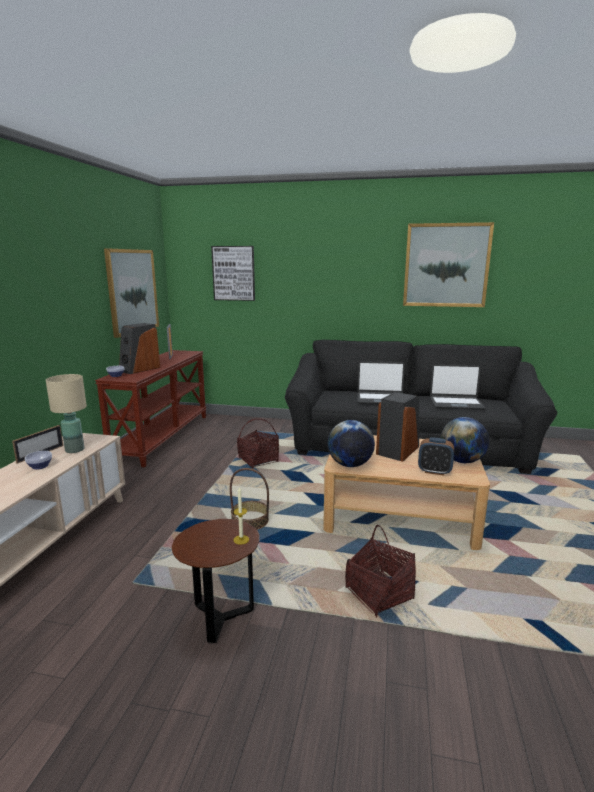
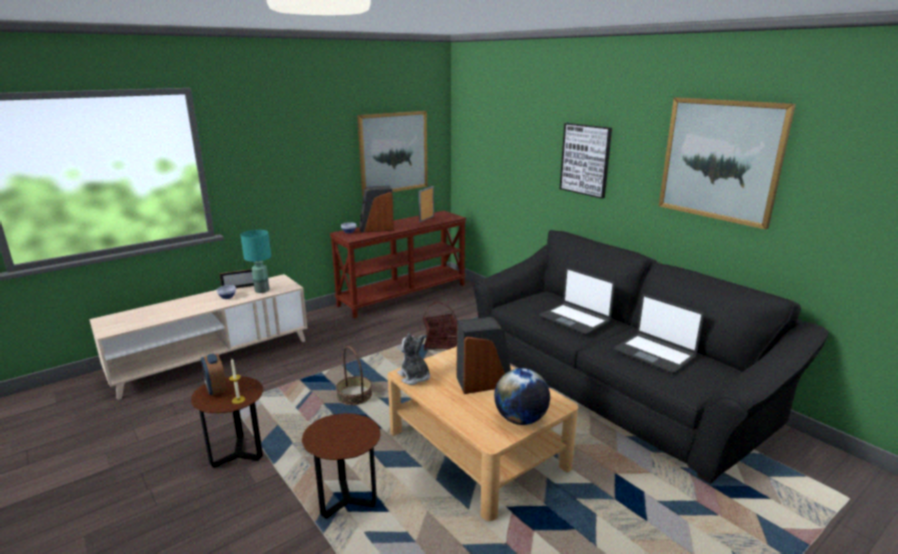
camera: 40 degrees right, 5 degrees up
beige table lamp [46,374,87,453] -> turquoise table lamp [241,230,271,293]
picture [211,246,255,301] -> picture moved to [560,123,612,199]
globe [328,420,375,467] -> plush toy [397,333,430,385]
basket [345,525,416,618] -> brown side table [302,413,381,519]
alarm clock [418,437,454,476] -> alarm clock moved to [201,354,227,396]

